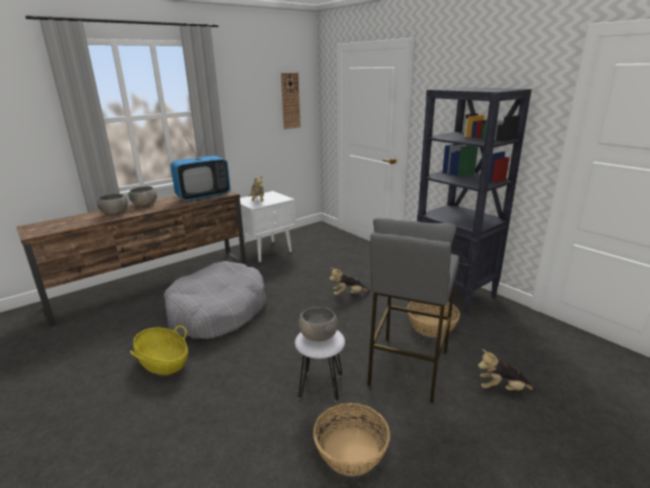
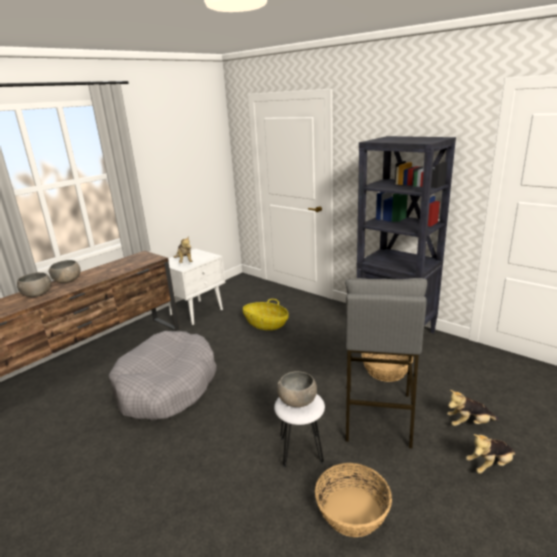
camera: 10 degrees left, 0 degrees up
basket [130,326,188,375] -> basket moved to [243,299,289,330]
television [170,132,231,201] -> none
wall clock [281,72,301,129] -> none
plush toy [329,267,371,295] -> plush toy moved to [466,434,516,474]

